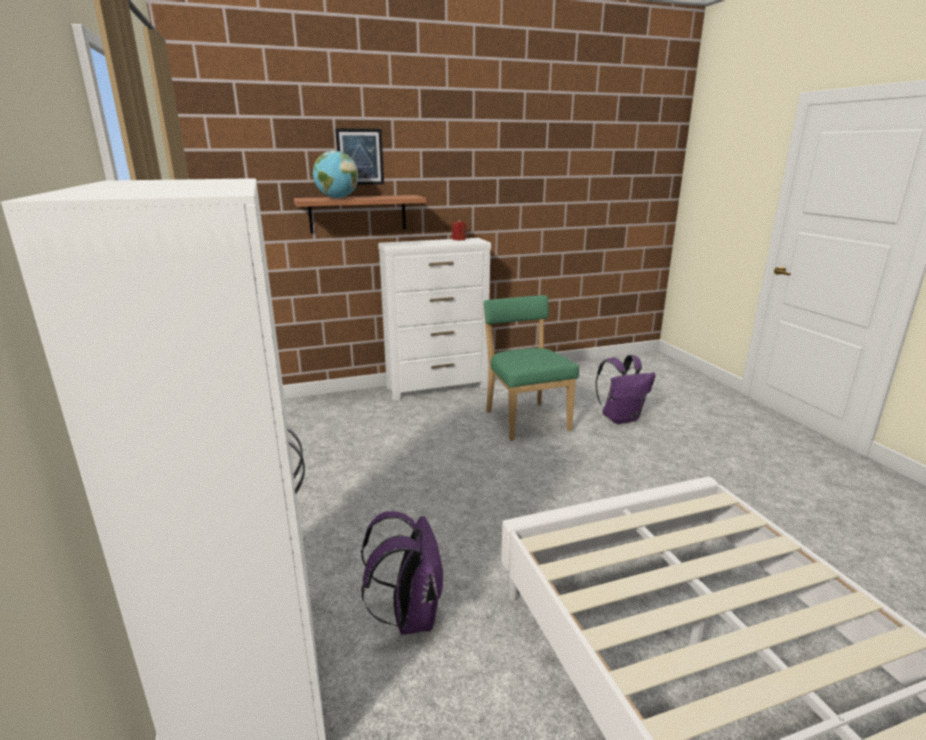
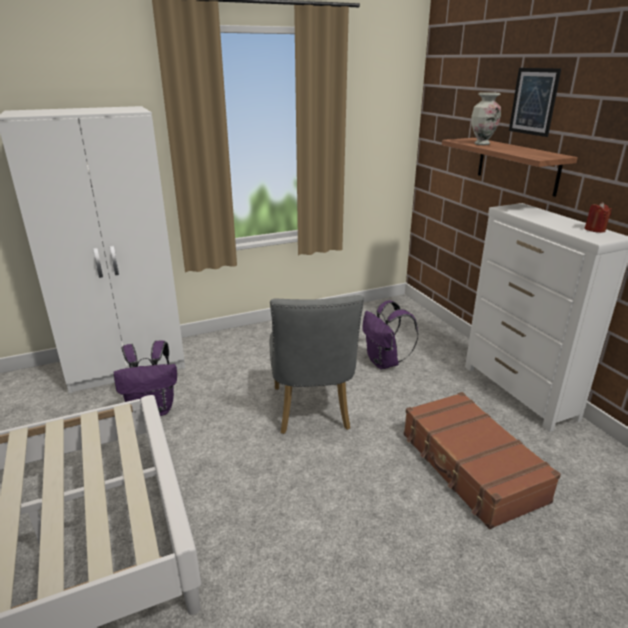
camera: 85 degrees right, 5 degrees up
globe [313,151,359,199] -> vase [472,92,501,145]
green chair [483,295,579,441] -> brown suitcase [403,392,561,529]
purple backpack [596,355,655,424] -> purple backpack moved to [363,300,418,370]
none -> grey chair [270,295,364,434]

